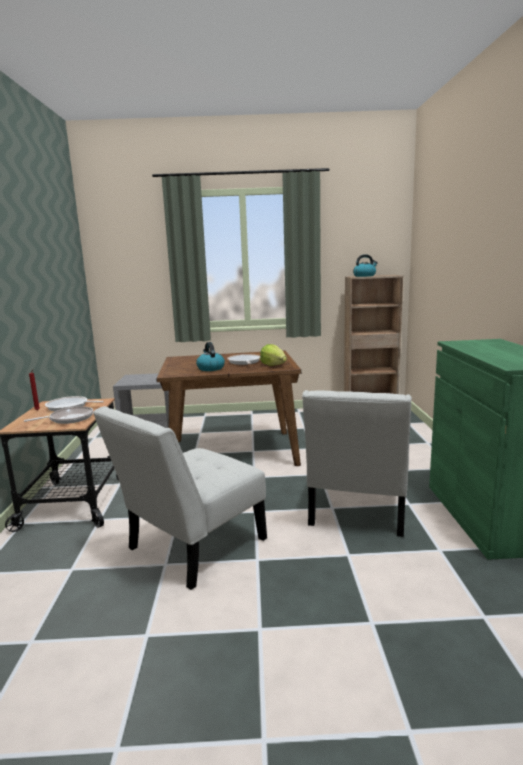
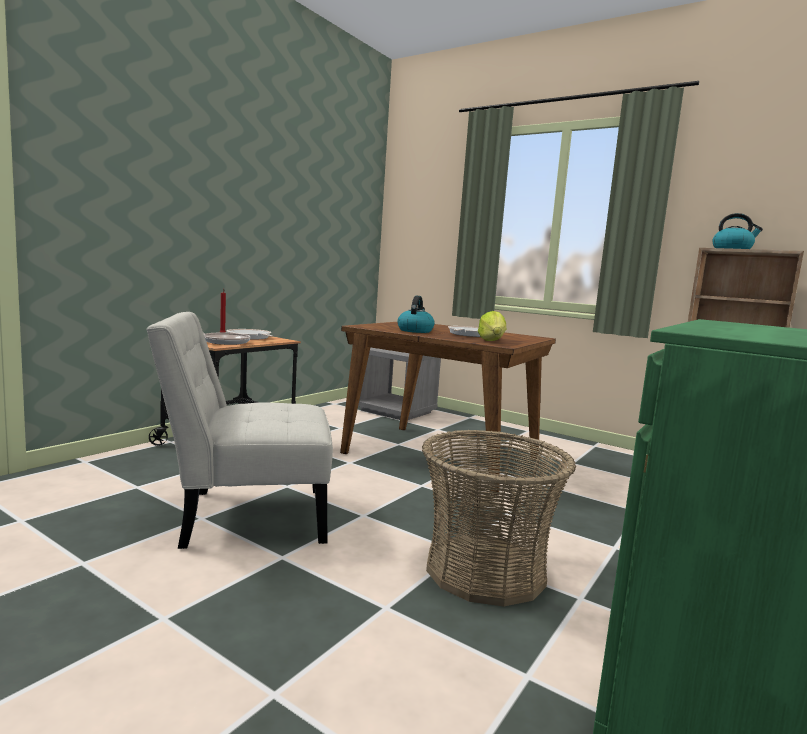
camera: 35 degrees right, 5 degrees down
white chair [302,390,412,537] -> basket [422,430,576,606]

